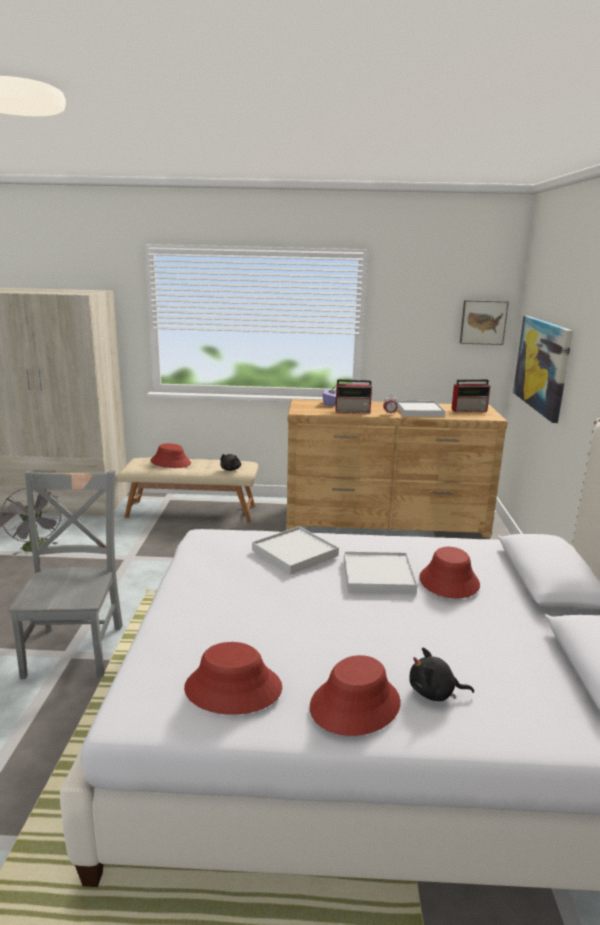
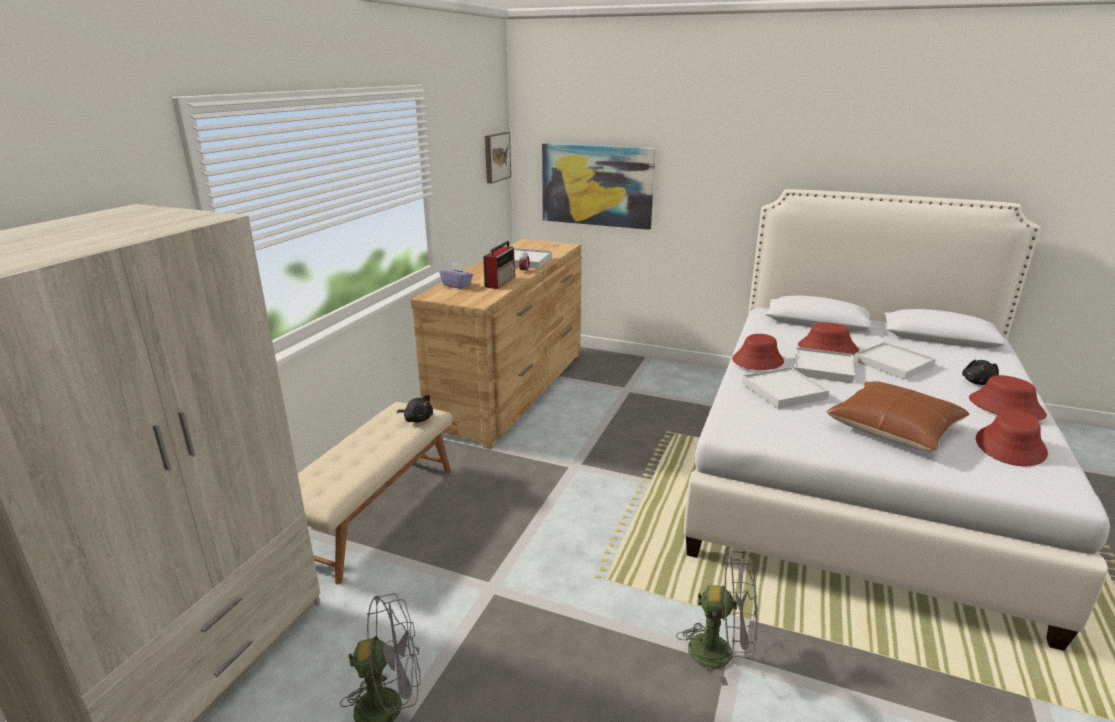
camera: 70 degrees left, 5 degrees up
grey chair [8,470,123,679] -> grey fan [676,550,758,686]
red hat [151,443,191,468] -> red hat moved to [732,334,784,370]
radio [452,380,490,412] -> none
none -> brown pillow [827,381,970,452]
none -> white tray [853,342,936,380]

